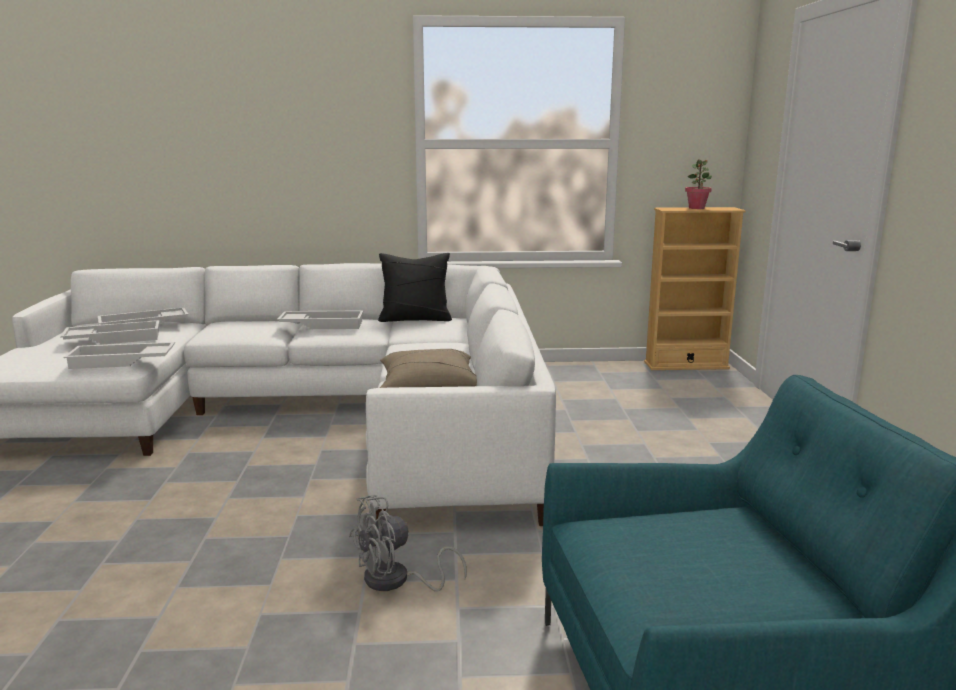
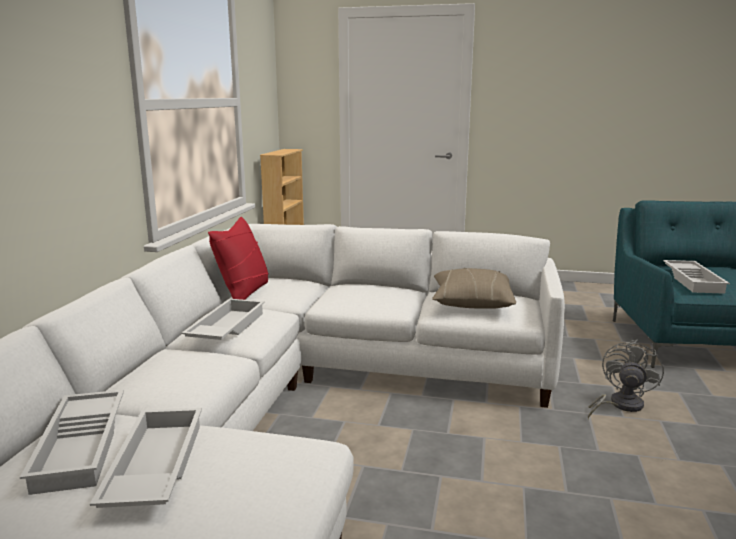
camera: 75 degrees left, 0 degrees up
white tray [63,342,175,369] -> white tray moved to [663,260,730,294]
grey fan [349,495,467,591] -> grey fan turned 135 degrees counterclockwise [588,339,664,419]
black pillow [378,253,452,322] -> red pillow [208,217,269,300]
potted plant [685,159,712,209] -> none

